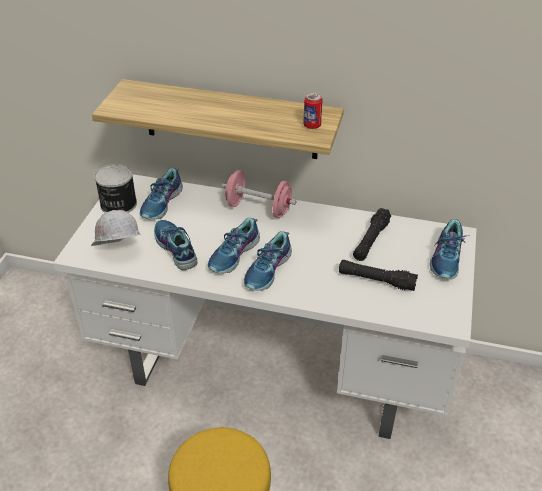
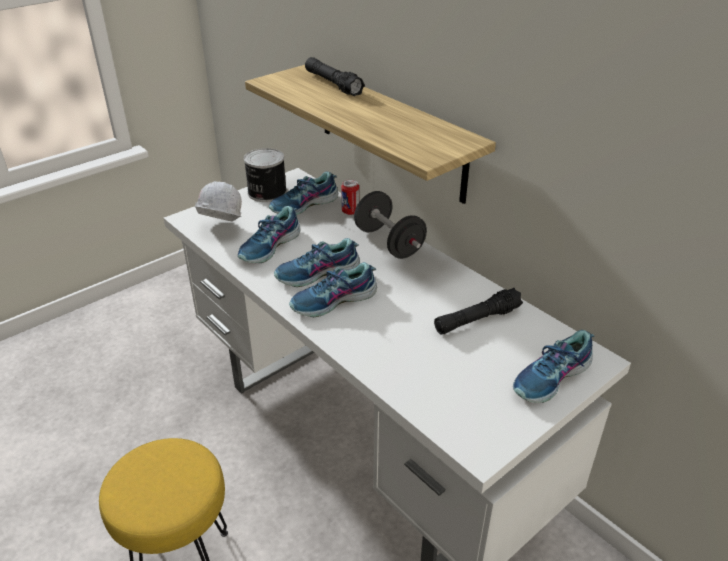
camera: 35 degrees right, 5 degrees down
shoe [154,220,198,270] -> shoe turned 150 degrees counterclockwise [238,206,301,263]
pink dumbbell [222,170,296,218] -> black dumbbell [354,191,427,259]
can [303,92,323,129] -> can moved to [341,179,359,215]
black flashlight [339,260,418,291] -> black flashlight moved to [305,57,365,96]

